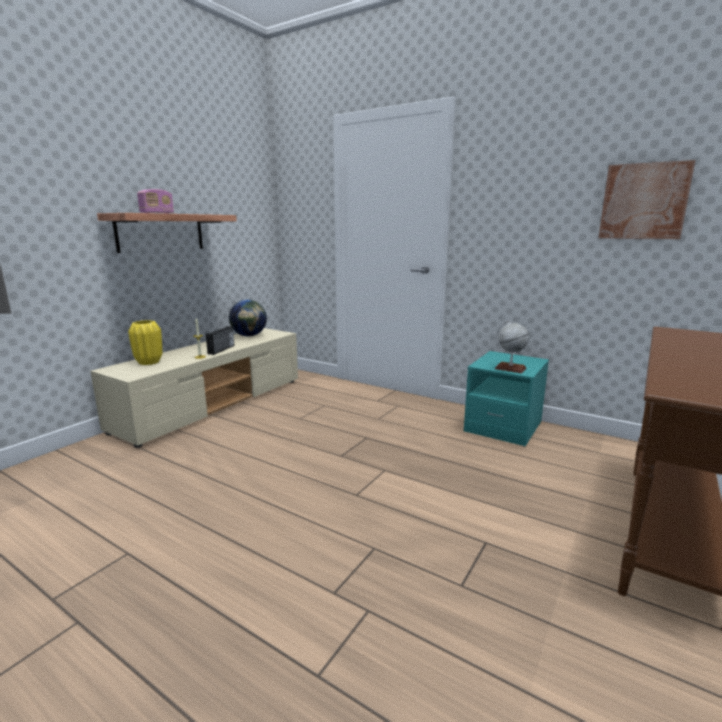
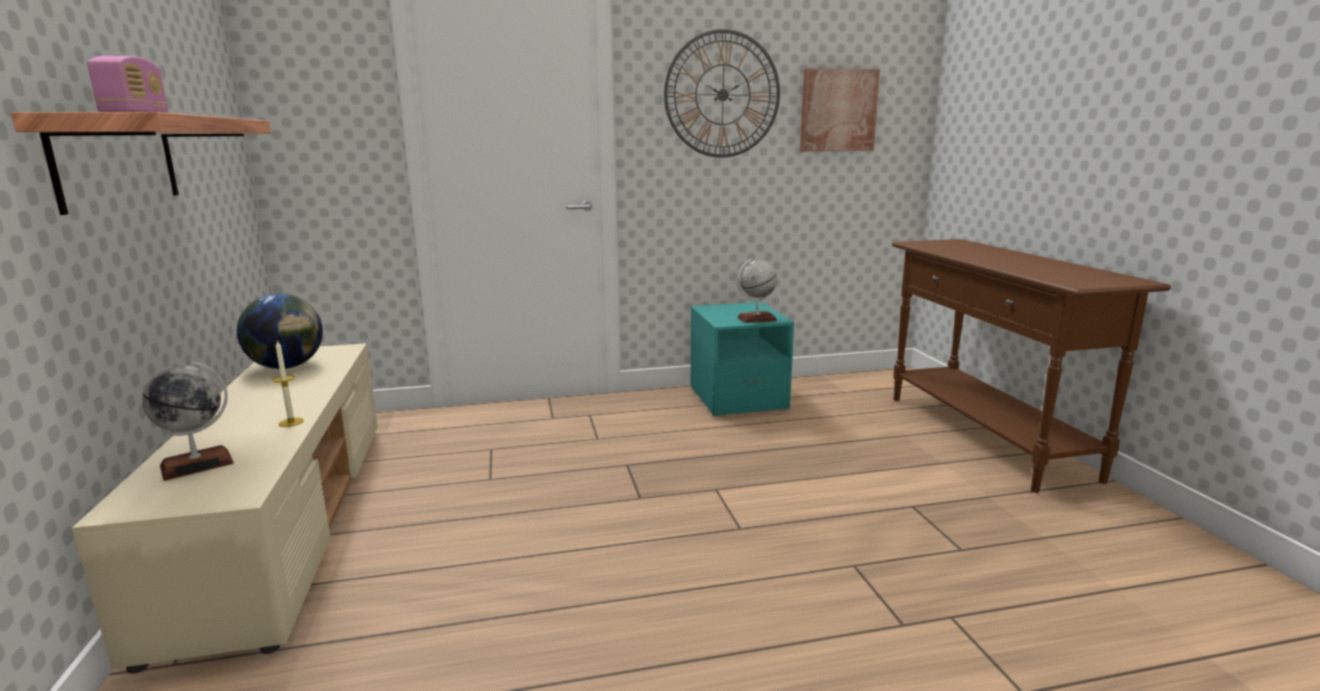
camera: 45 degrees left, 0 degrees up
yellow vase [128,320,162,365] -> globe [142,361,234,481]
radio [206,326,234,355] -> none
none -> wall clock [664,29,780,158]

